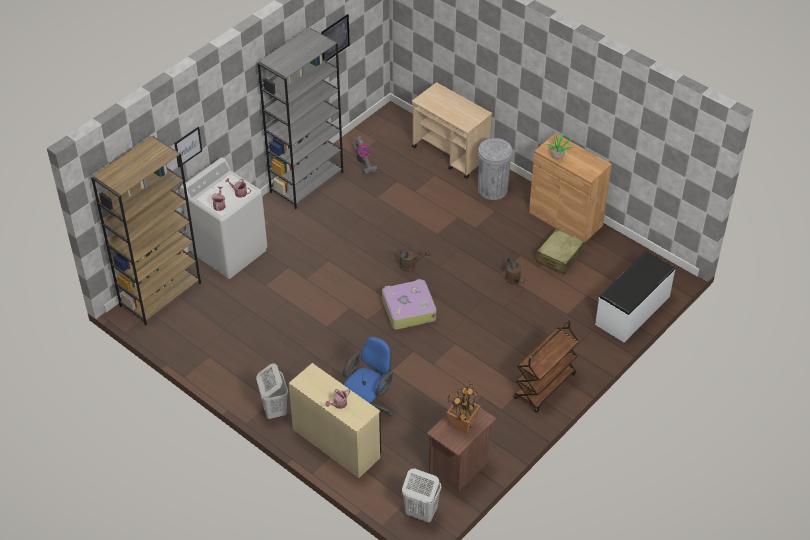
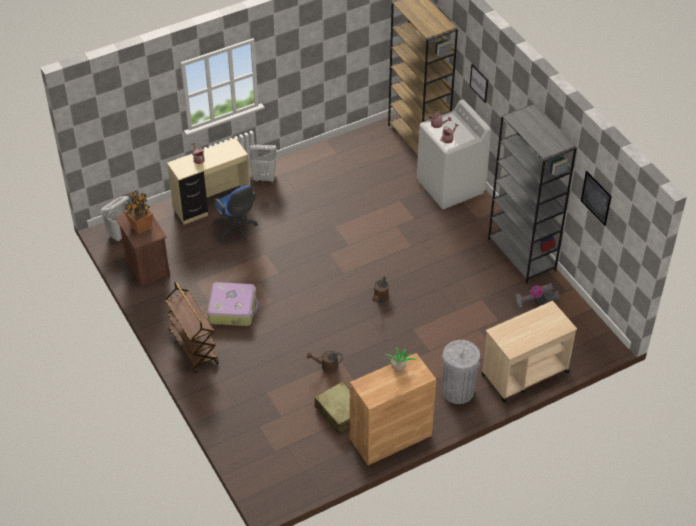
camera: 110 degrees right, 0 degrees up
suitcase [382,279,436,330] -> suitcase moved to [207,282,259,326]
white bench [595,251,675,342] -> none

